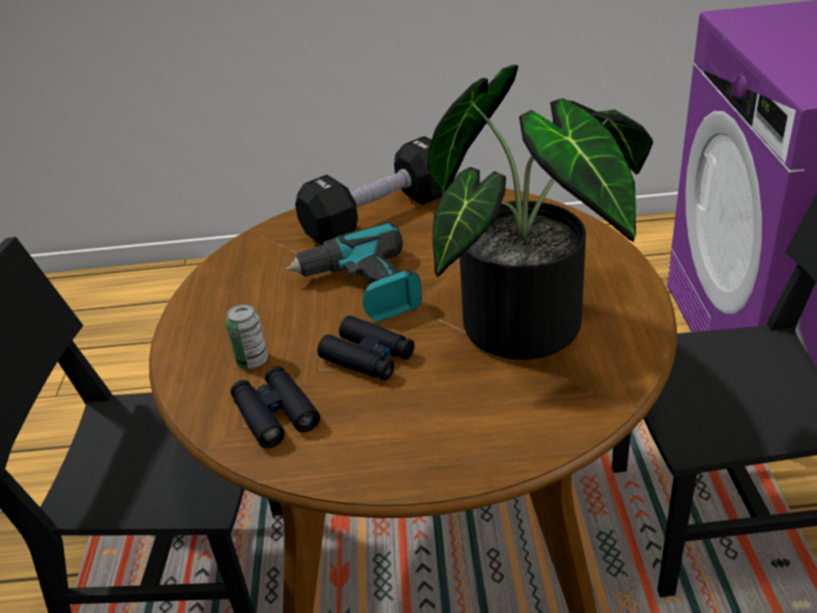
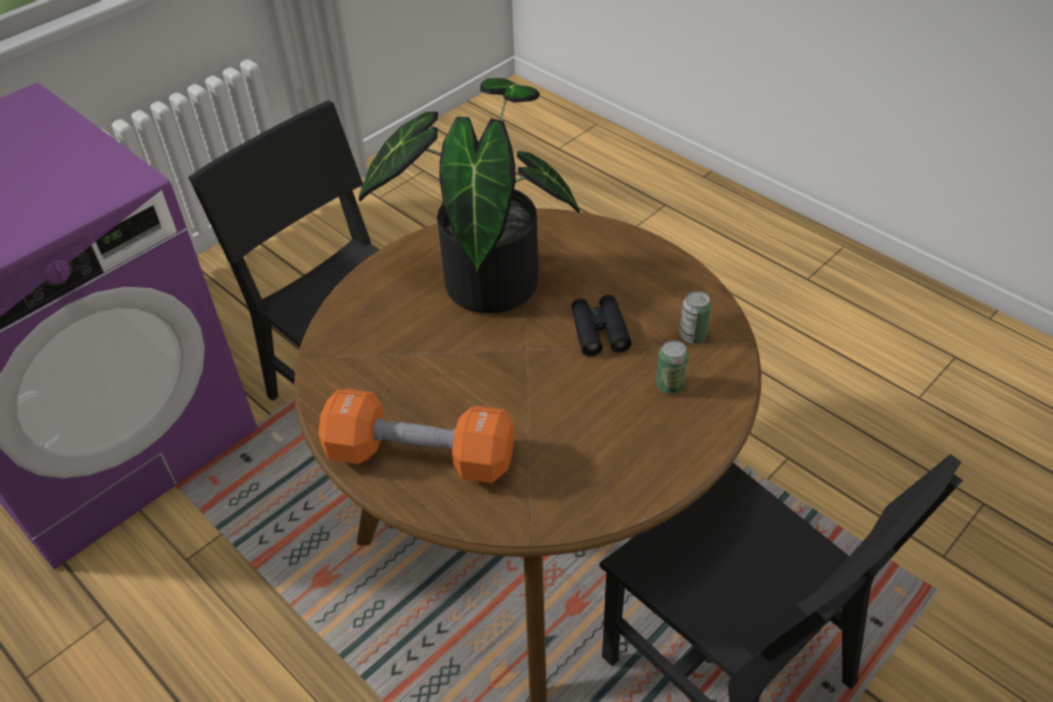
camera: 135 degrees left, 10 degrees up
black binoculars [230,366,320,448] -> can [679,291,711,344]
power drill [285,222,422,322] -> none
black dumbbell [295,136,442,245] -> orange dumbbell [318,389,514,483]

